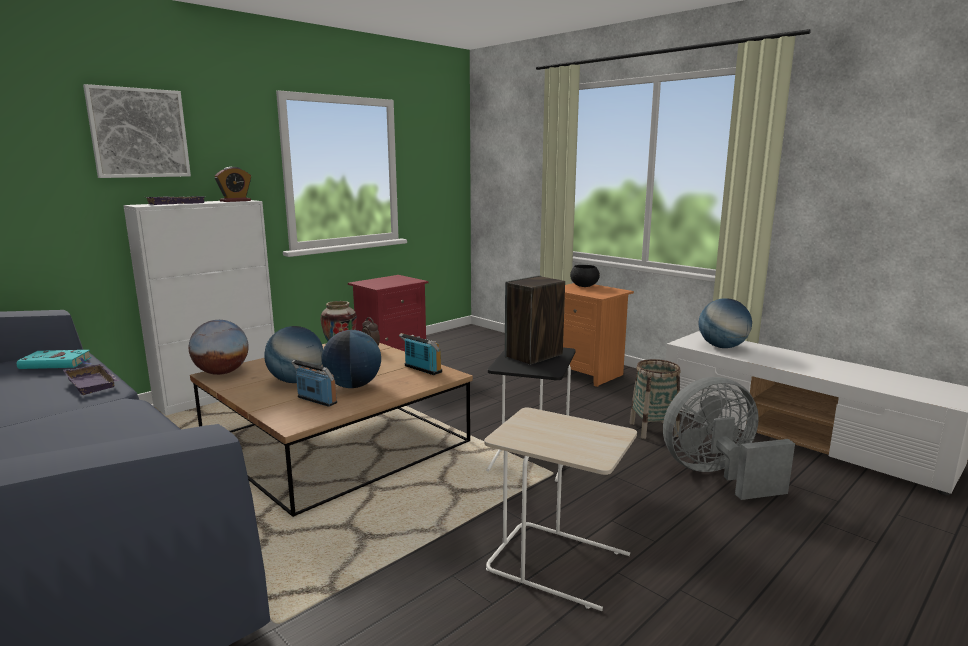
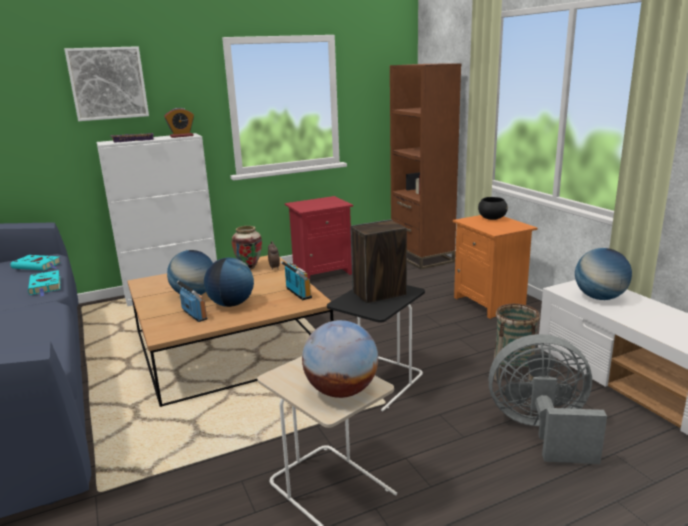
camera: 20 degrees right, 5 degrees up
purple tray [63,364,119,395] -> turquoise book [28,270,60,296]
globe [189,320,248,375] -> globe moved to [302,320,378,398]
none -> brown bookcase [390,63,462,269]

